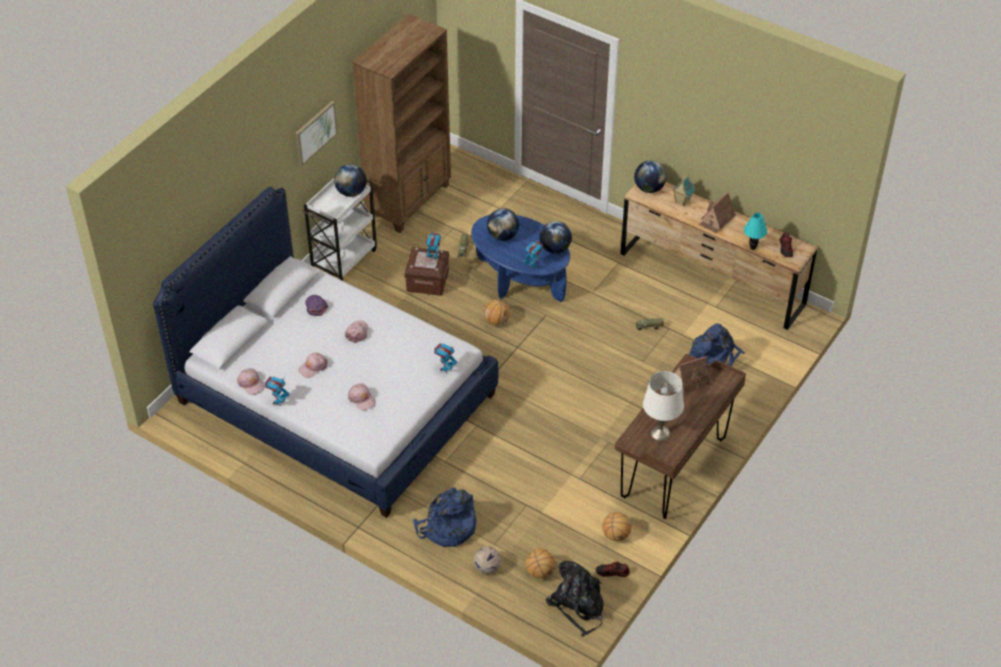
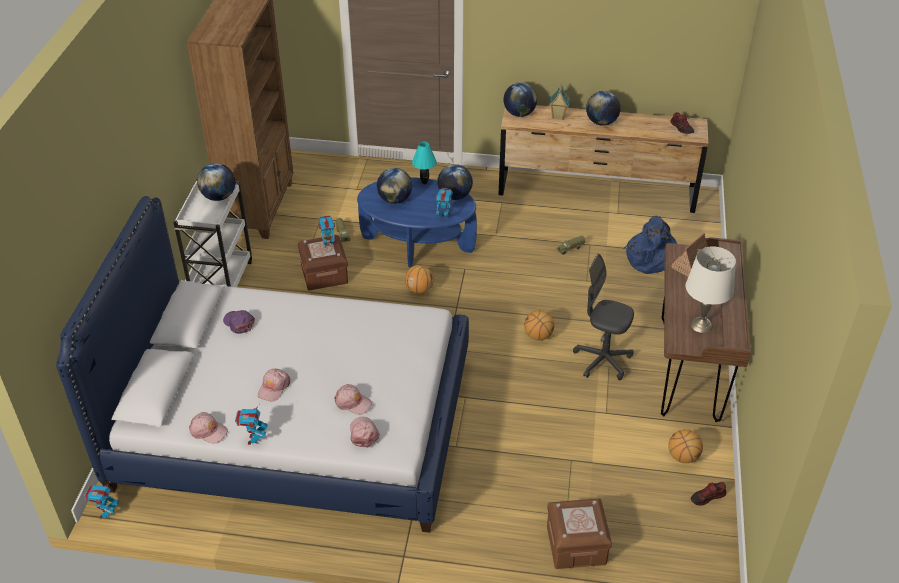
camera: 25 degrees left, 5 degrees down
picture [295,101,338,166] -> none
pink cap [345,320,368,343] -> pink cap moved to [350,417,380,448]
blue backpack [413,487,477,547] -> none
toy robot [434,343,457,373] -> toy robot moved to [84,483,119,519]
football [474,546,501,574] -> brown storage box [547,498,612,569]
basketball [526,549,555,579] -> basketball moved to [524,310,554,340]
black backpack [546,561,603,637] -> none
toy house [699,192,736,233] -> globe [586,91,621,126]
turquoise table lamp [744,213,767,250] -> turquoise table lamp moved to [412,142,437,184]
none -> grey office chair [573,254,634,380]

